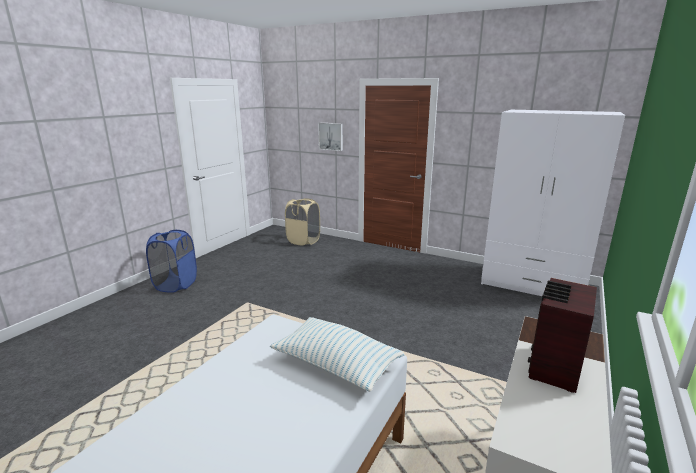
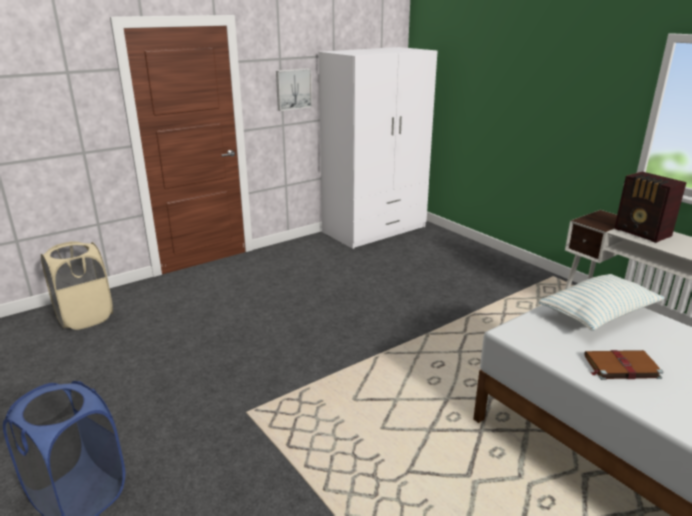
camera: 65 degrees left, 5 degrees up
picture [318,123,343,151] -> picture moved to [276,68,312,111]
none -> brown book [584,350,664,380]

